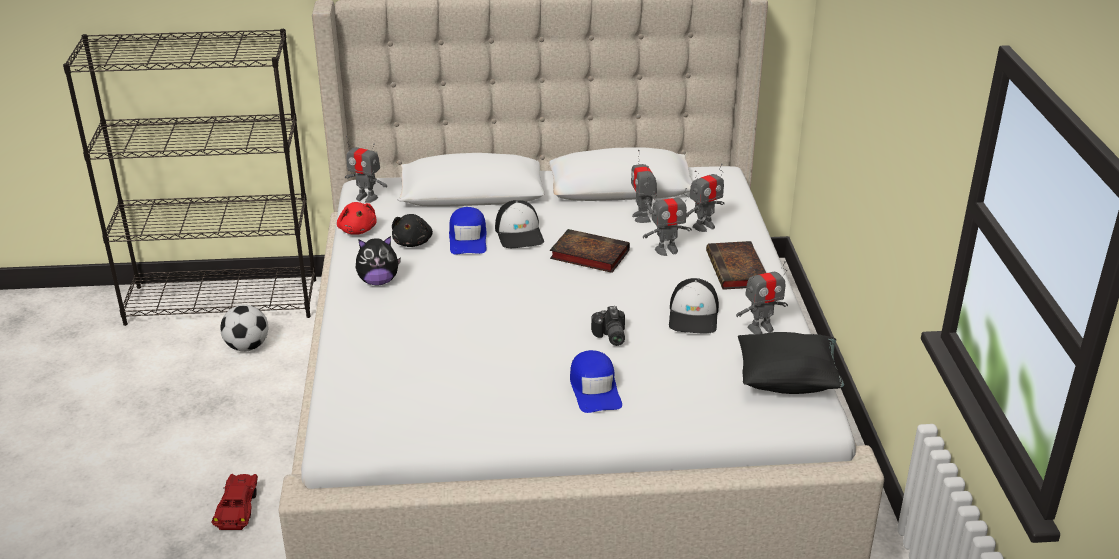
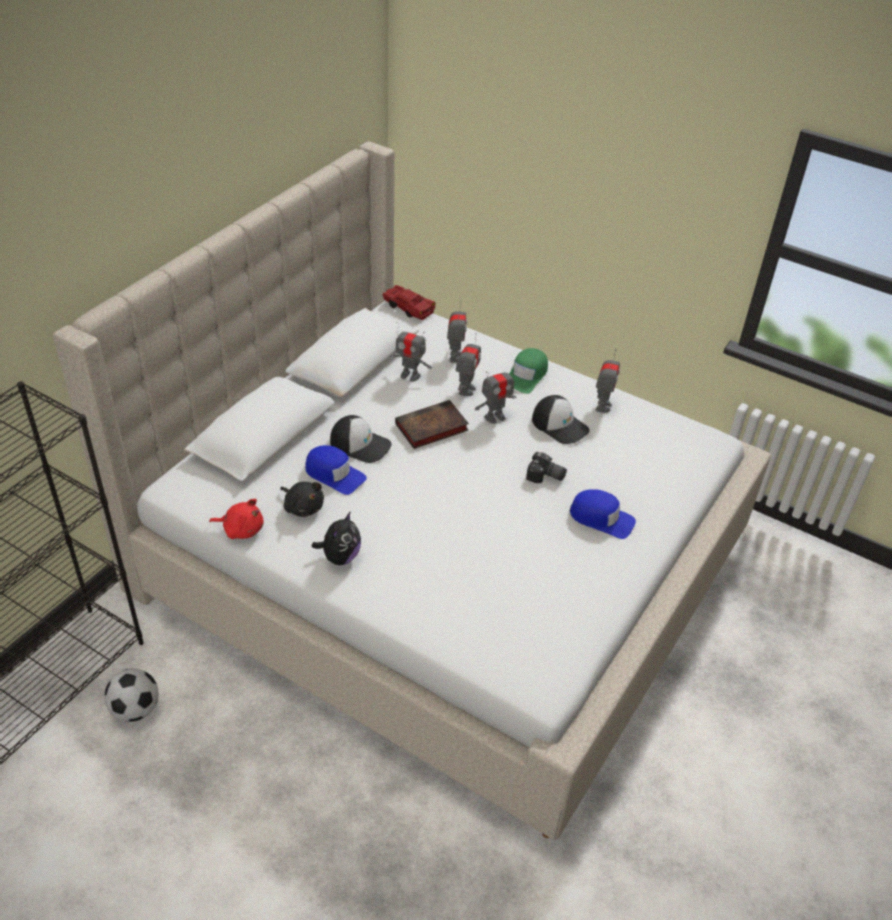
camera: 55 degrees left, 10 degrees up
red toy car [211,474,258,530] -> red toy car moved to [383,285,435,320]
toy robot [345,136,387,203] -> toy robot moved to [475,364,516,424]
book [706,241,766,290] -> green cap [509,348,548,394]
black pillow [738,332,844,394] -> none

